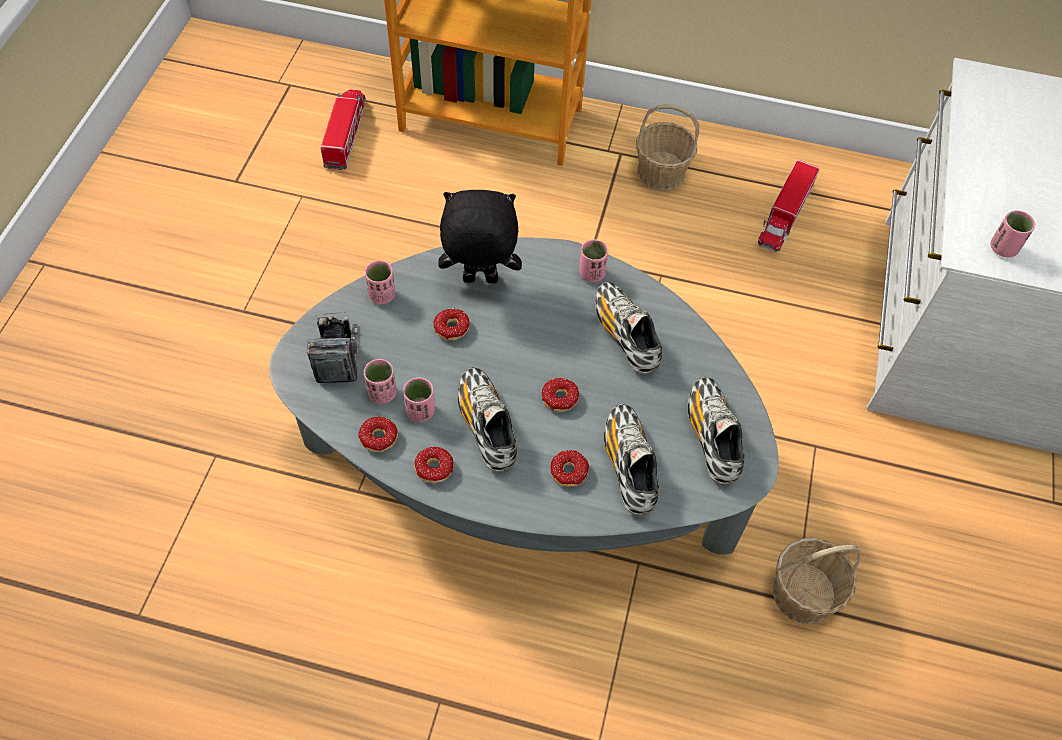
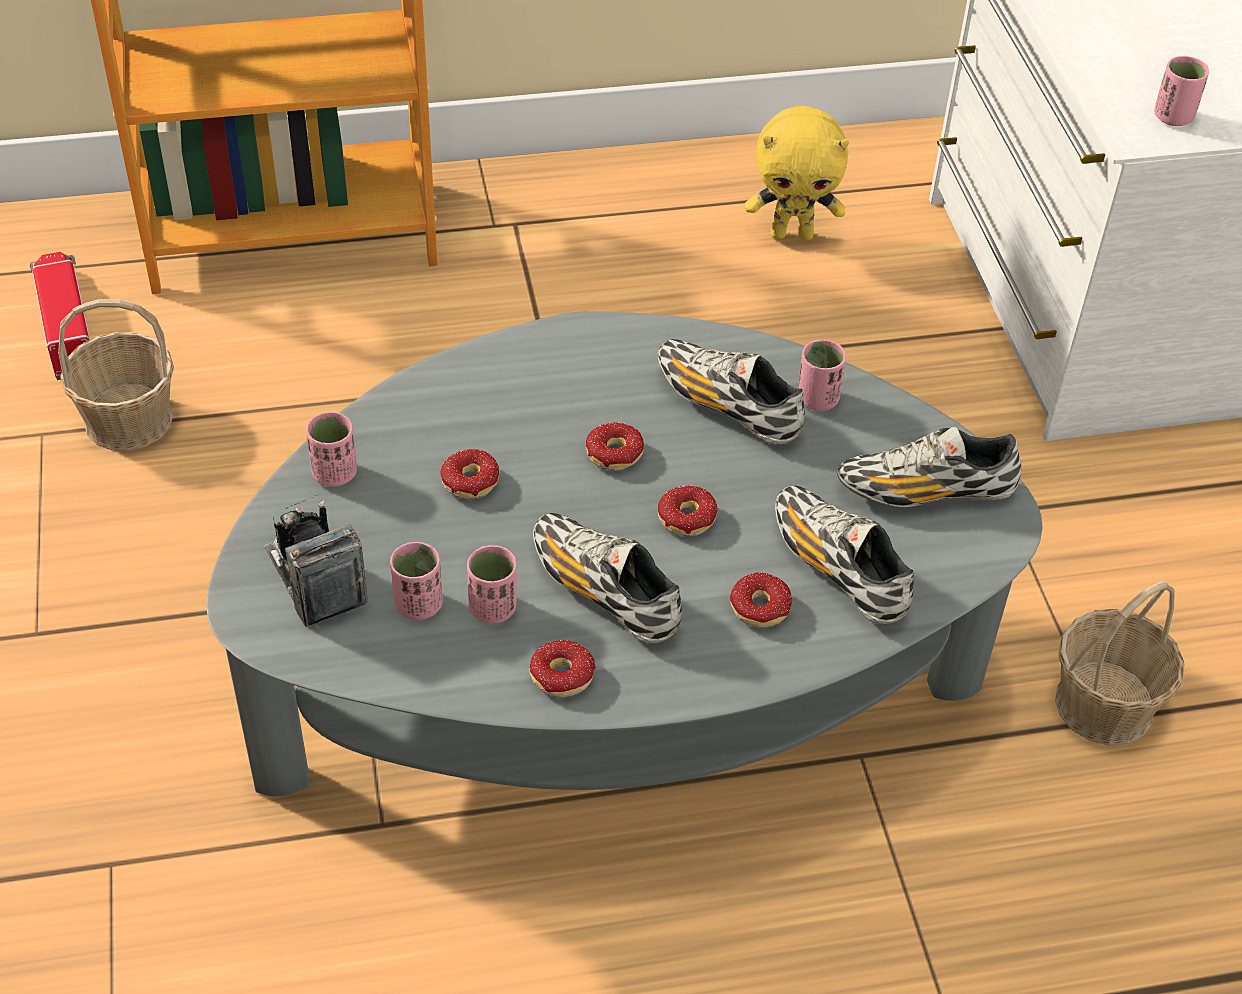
camera: 25 degrees left, 10 degrees down
donut [358,417,398,452] -> donut moved to [586,422,663,471]
black plush toy [438,190,522,283] -> none
pink cup [579,239,608,282] -> pink cup moved to [798,340,846,411]
basket [636,104,699,191] -> basket moved to [58,299,174,451]
shoe [687,377,745,484] -> shoe turned 60 degrees counterclockwise [837,427,1022,507]
toy truck [758,160,819,252] -> yellow plush toy [745,106,849,240]

